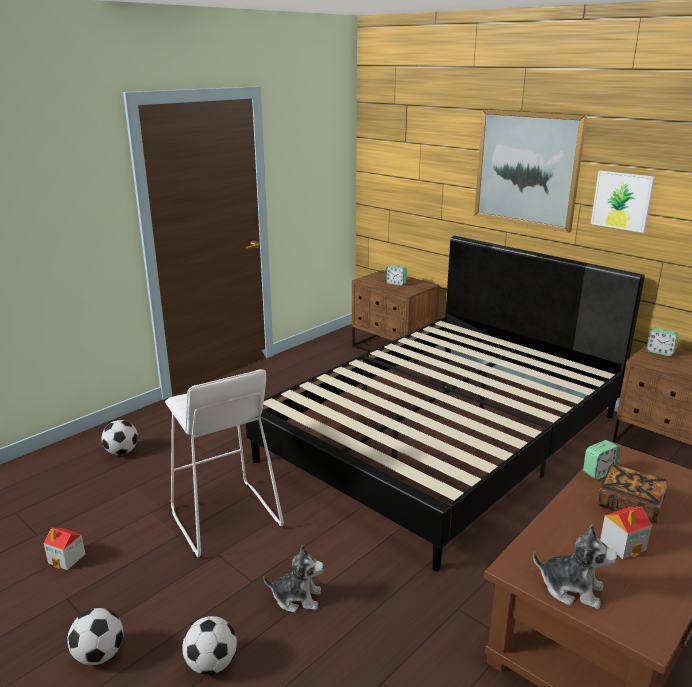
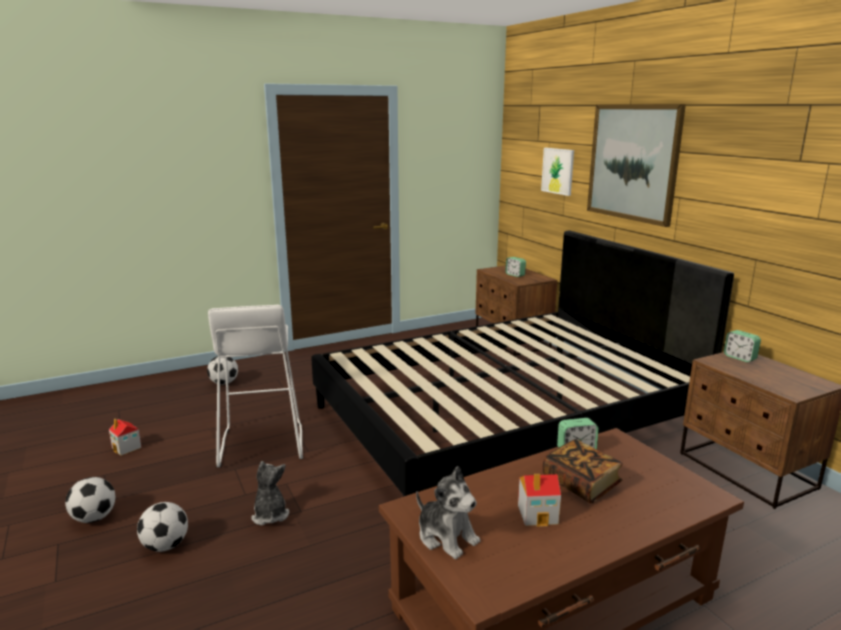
camera: 20 degrees right, 5 degrees down
plush toy [263,545,324,613] -> plush toy turned 135 degrees counterclockwise [251,461,289,525]
picture [591,170,655,233] -> picture moved to [541,148,574,196]

